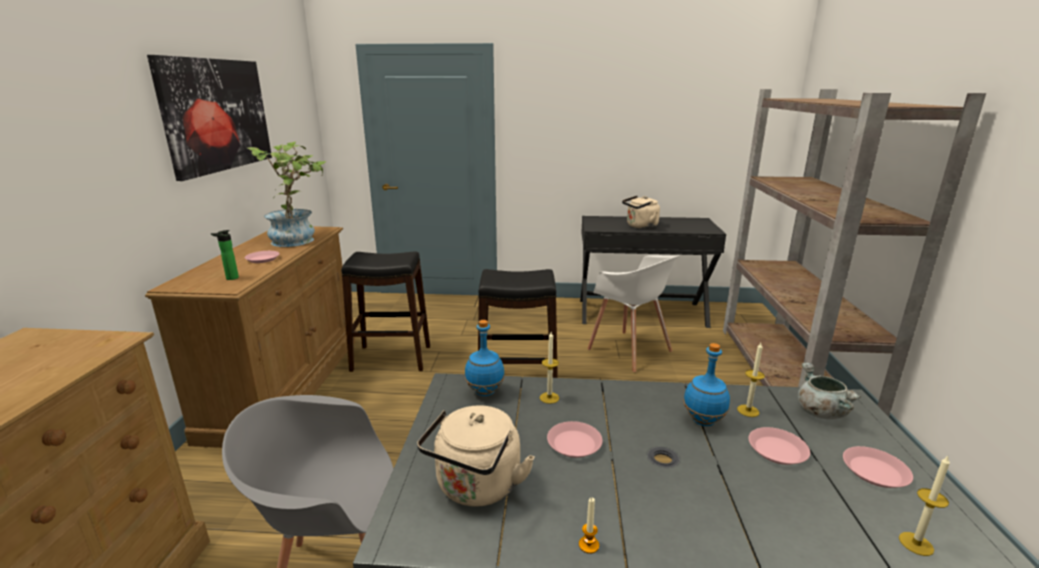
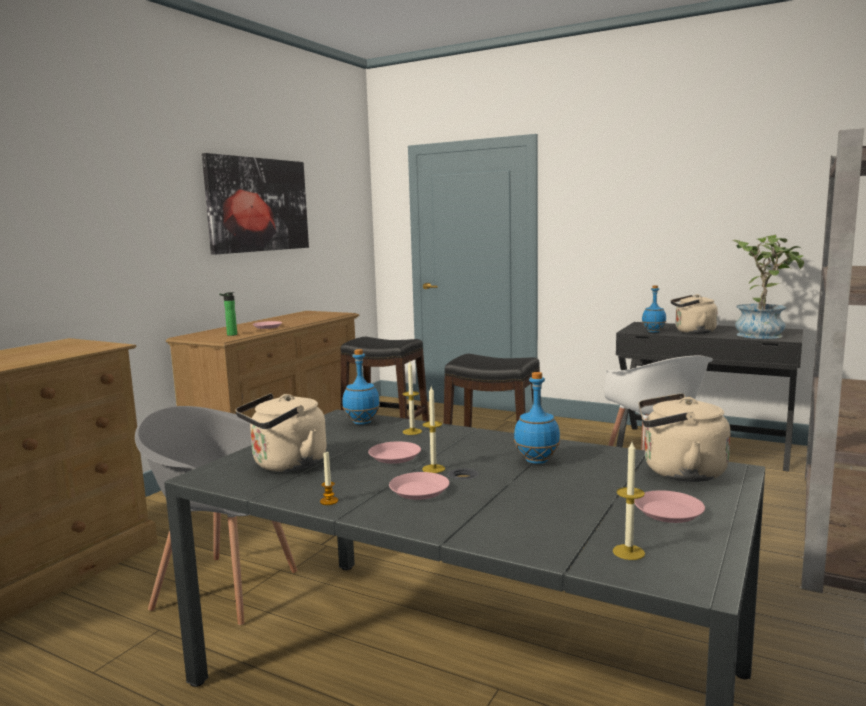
camera: 25 degrees right, 10 degrees down
potted plant [247,141,327,247] -> potted plant moved to [733,235,804,339]
candle [737,343,765,417] -> candle moved to [422,386,445,473]
pink plate [748,427,810,465] -> pink plate moved to [389,472,450,500]
grey cooking pot [798,363,861,419] -> beige kettle [638,393,731,482]
none -> blue bottle [642,285,666,333]

